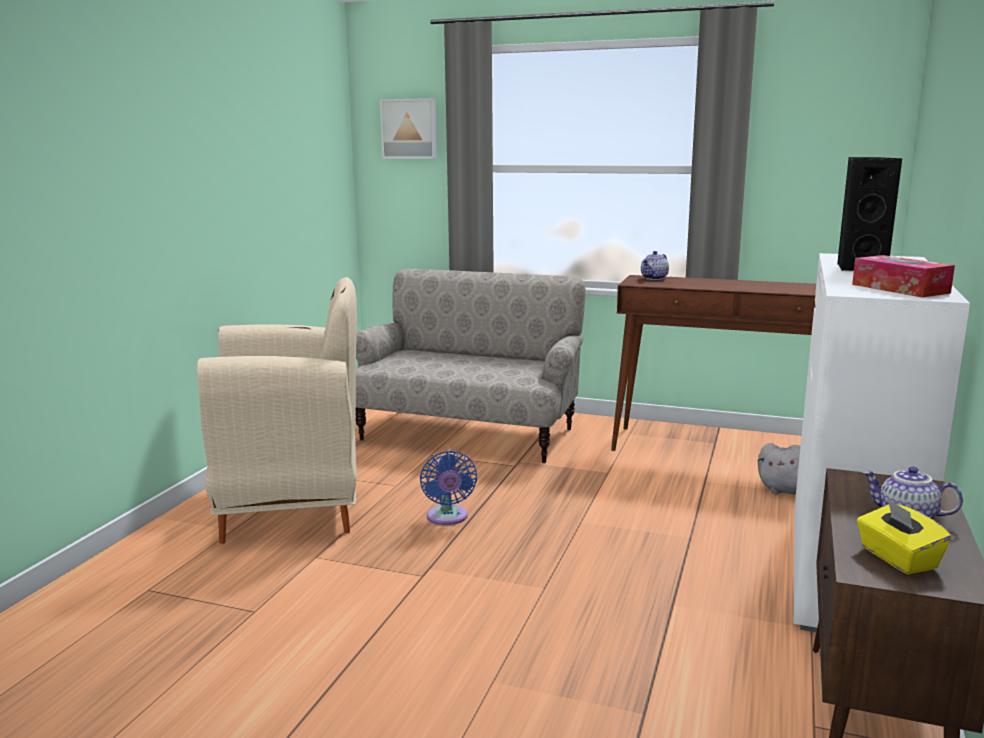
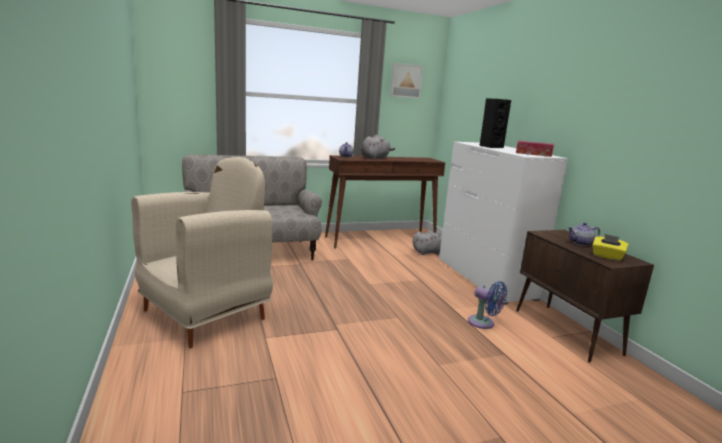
camera: 40 degrees left, 0 degrees up
picture [380,98,437,159] -> picture moved to [390,63,423,98]
blue fan [420,451,477,525] -> blue fan moved to [468,281,507,329]
none -> grey plush toy [361,135,395,160]

